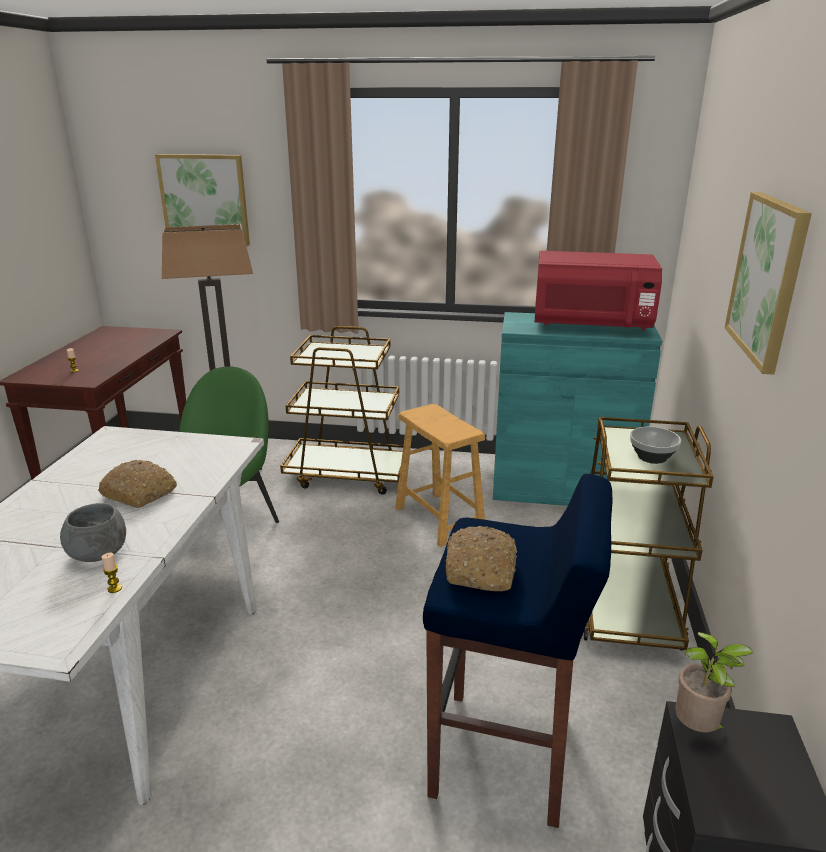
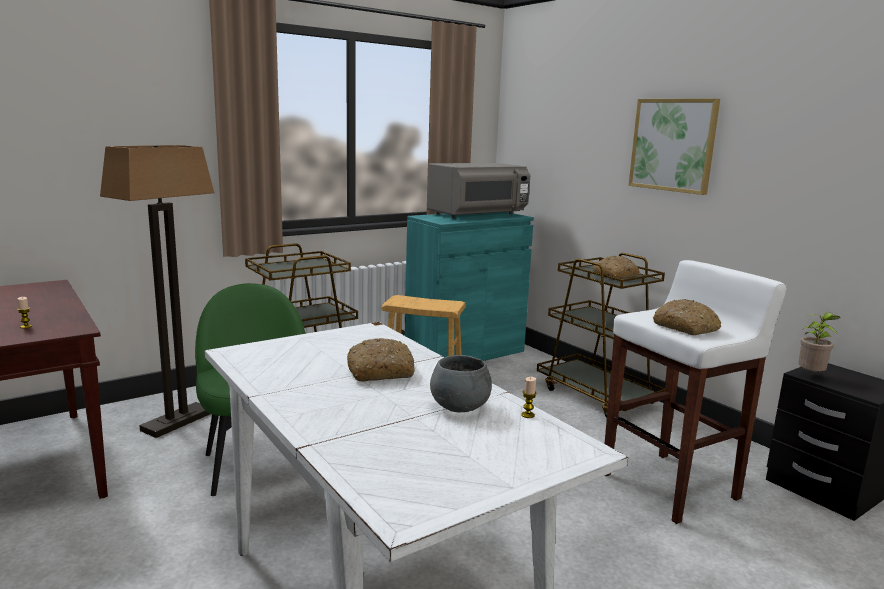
camera: 45 degrees left, 10 degrees down
picture [155,154,250,246] -> none
blue stool [423,474,612,828] -> white stool [604,260,787,524]
red microwave [535,251,662,330] -> grey microwave [427,163,530,218]
bowl [630,427,681,464] -> bread [593,256,639,280]

